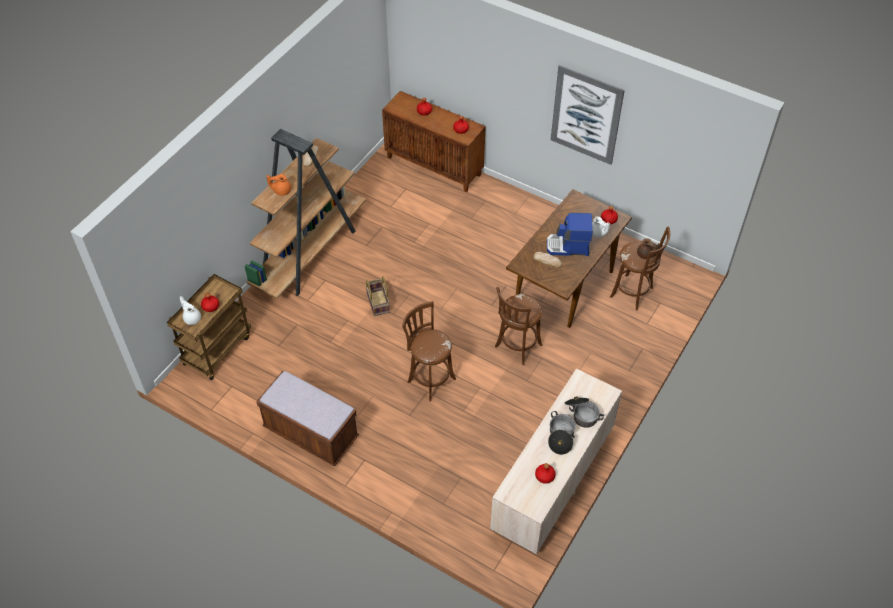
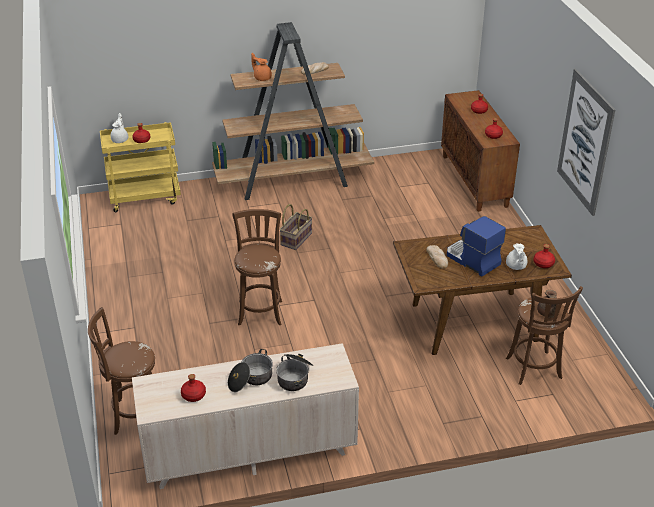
camera: 45 degrees right, 15 degrees down
brown cart [167,274,251,380] -> yellow cart [100,122,181,212]
brown bench [256,371,359,466] -> none
brown stool [495,287,543,365] -> brown stool moved to [88,307,155,435]

